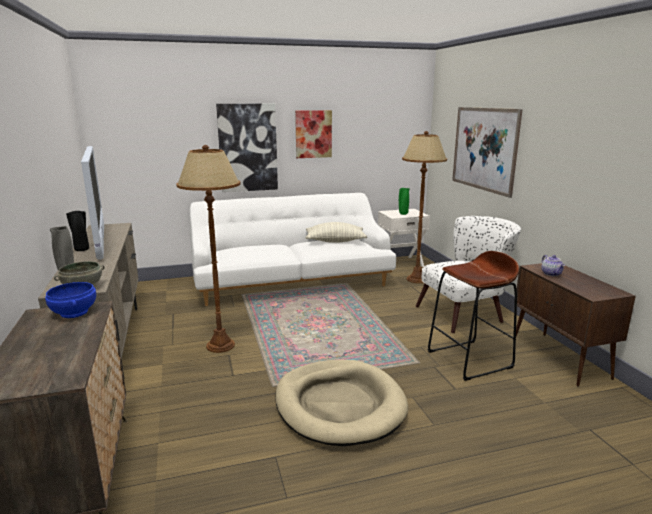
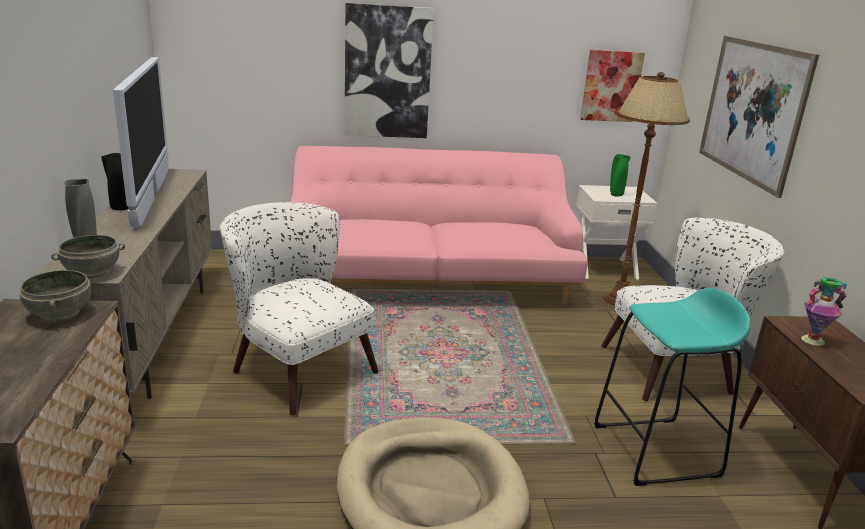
camera: 10 degrees right, 5 degrees up
blue bowl [45,282,96,318] -> grey bowl [20,270,91,322]
brown floor lamp [176,145,241,353] -> white armchair [220,202,379,415]
white sofa [189,193,396,306] -> pink sofa [290,146,588,304]
picture [295,110,332,158] -> picture moved to [580,50,645,122]
pillow [306,222,367,243] -> none
brown stool [428,251,519,381] -> turquoise stool [594,288,751,486]
teapot [541,255,565,276] -> vase [801,277,847,346]

